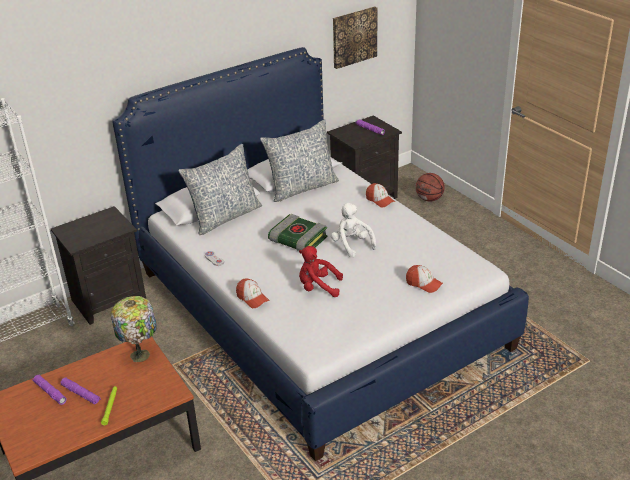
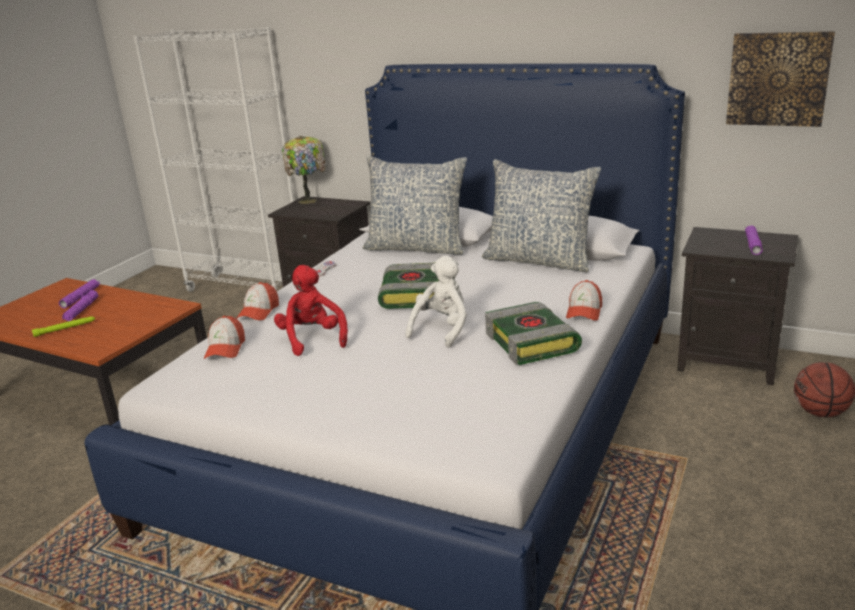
camera: 60 degrees right, 10 degrees down
table lamp [111,296,157,362] -> table lamp moved to [282,136,326,204]
cap [406,265,443,293] -> cap moved to [204,316,245,359]
none -> book [485,302,582,365]

